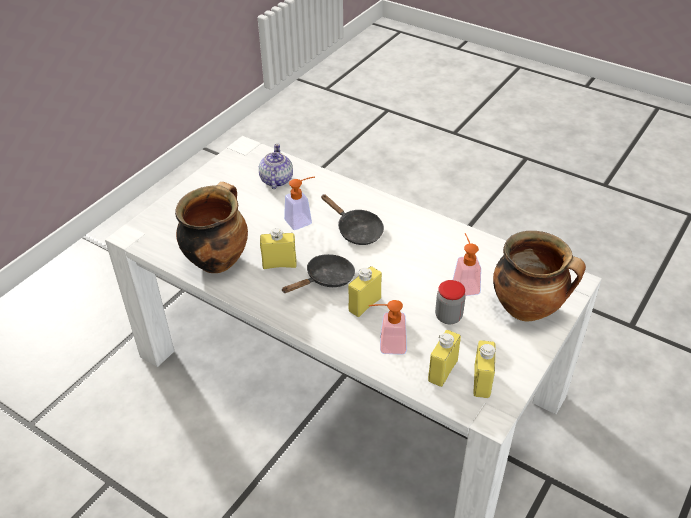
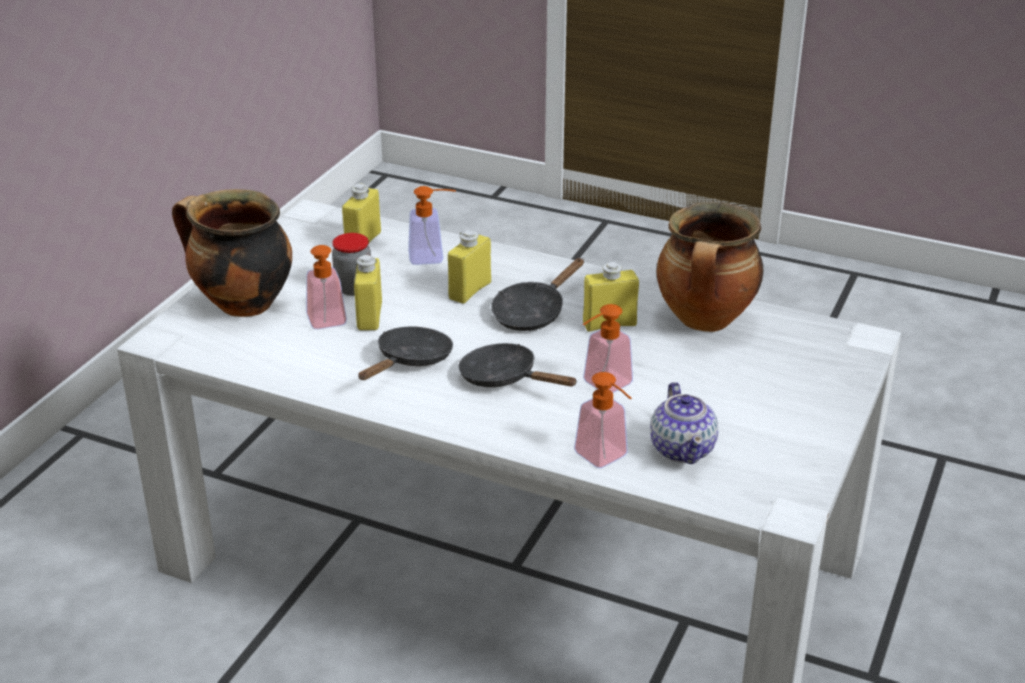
camera: 170 degrees right, 10 degrees down
yellow bottle [473,340,495,398] -> yellow bottle moved to [354,255,382,330]
none -> black frying pan [358,327,453,380]
none -> soap dispenser [574,372,632,468]

